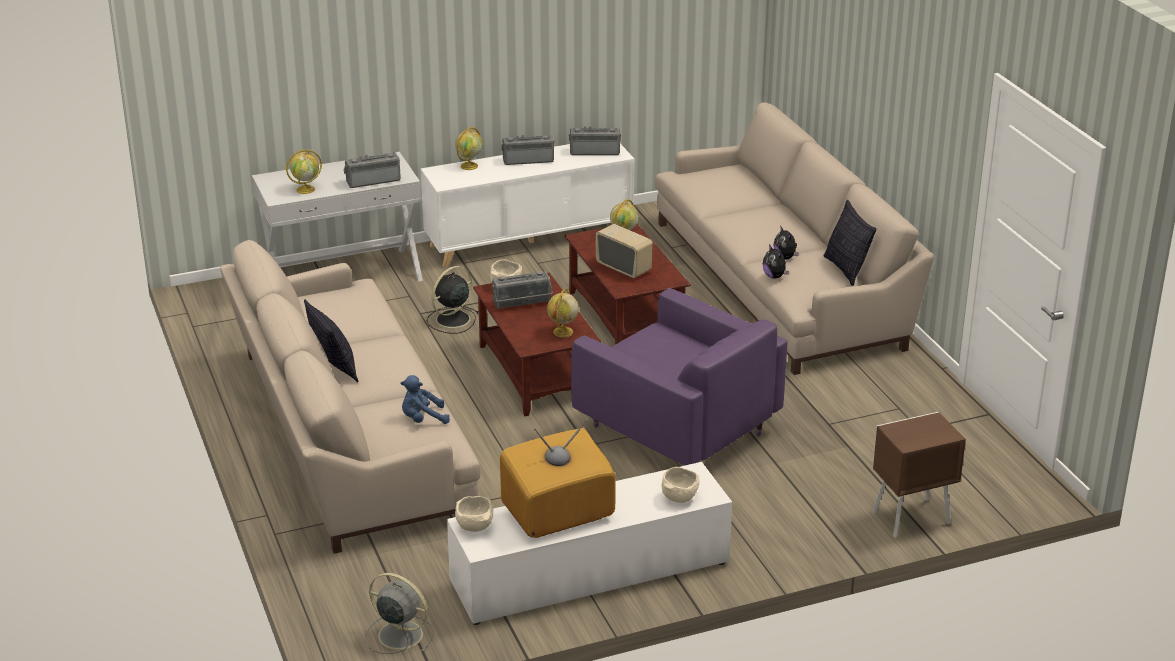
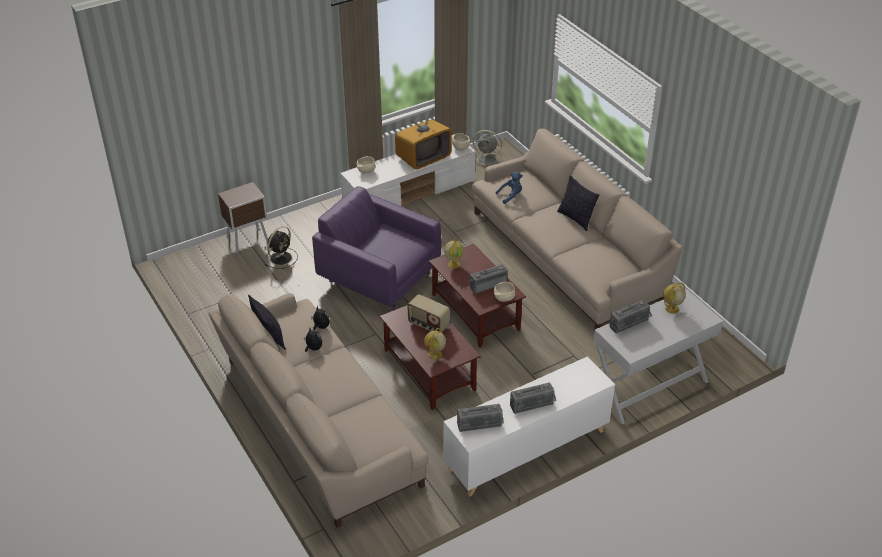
camera: 170 degrees right, 10 degrees up
black fan [427,266,479,334] -> black fan moved to [265,226,298,269]
globe [455,127,483,170] -> none

